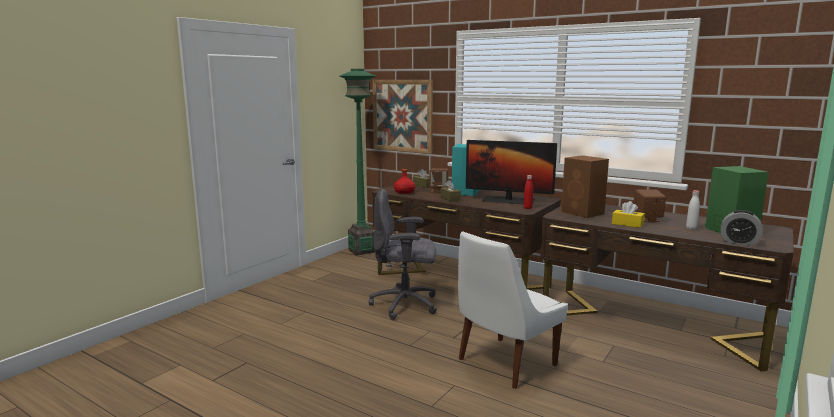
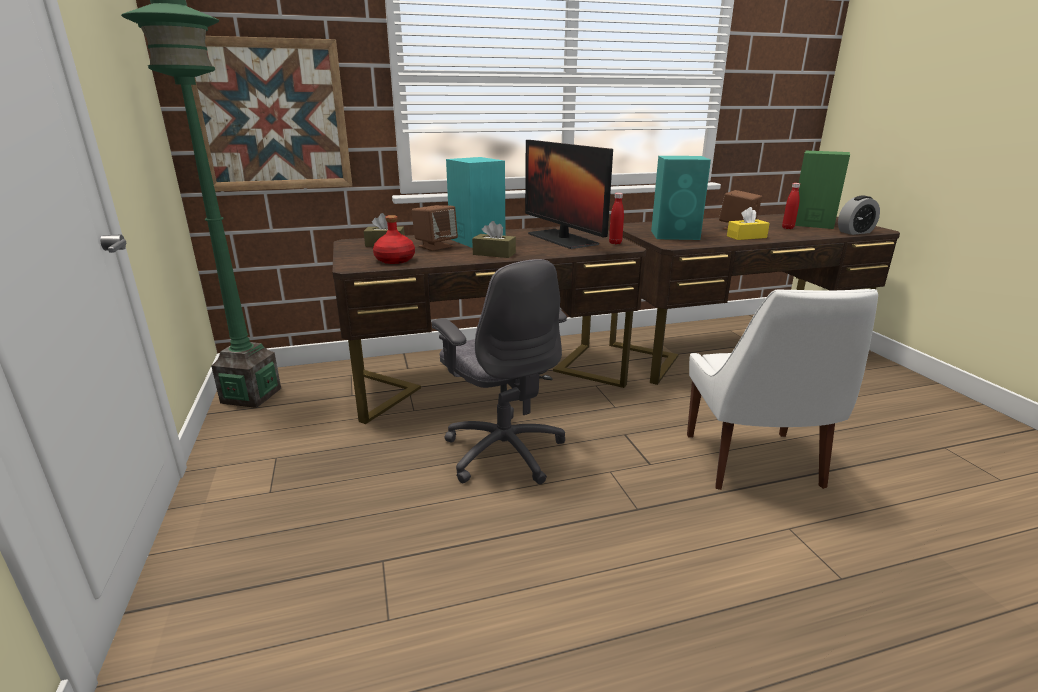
camera: 50 degrees left, 10 degrees up
grey office chair [369,189,437,320] -> grey office chair turned 75 degrees counterclockwise [432,259,567,484]
monitor [466,140,557,204] -> monitor turned 90 degrees clockwise [525,140,613,249]
brown speaker [561,155,609,218] -> turquoise speaker [651,156,711,240]
white bottle [686,190,700,229] -> red bottle [782,183,800,229]

